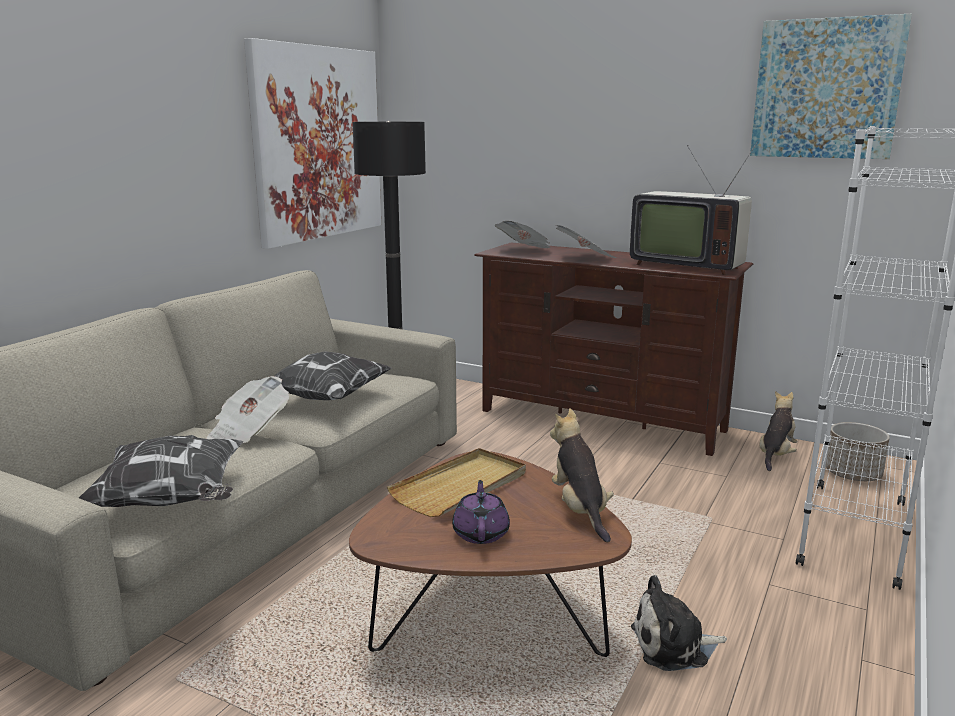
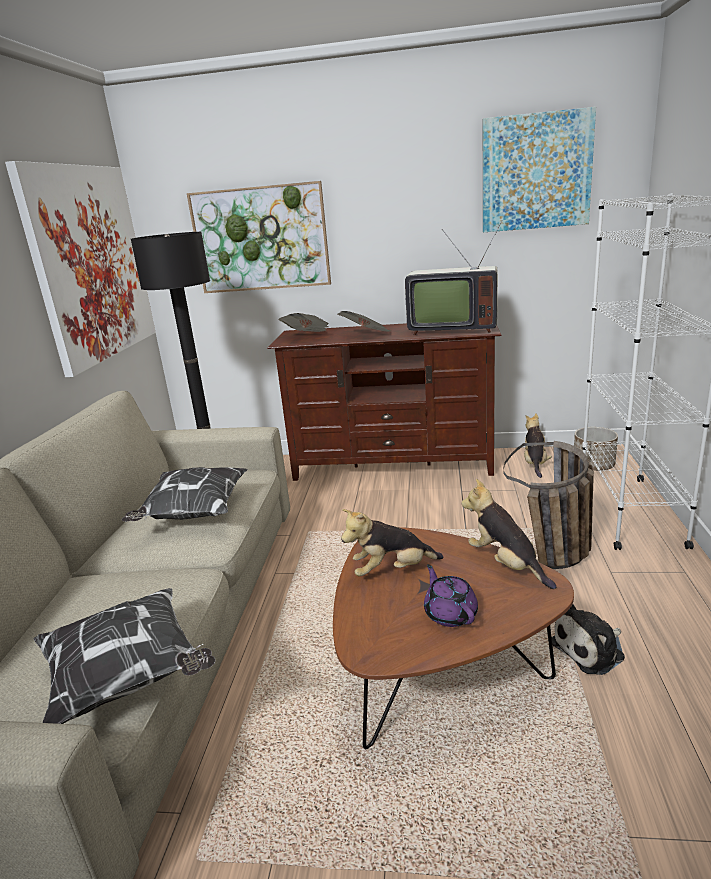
camera: 20 degrees left, 5 degrees up
newspaper [206,376,289,443] -> none
beige tray [387,448,526,517] -> plush toy [341,509,444,576]
none -> picture [187,181,331,293]
none -> basket [504,441,594,569]

